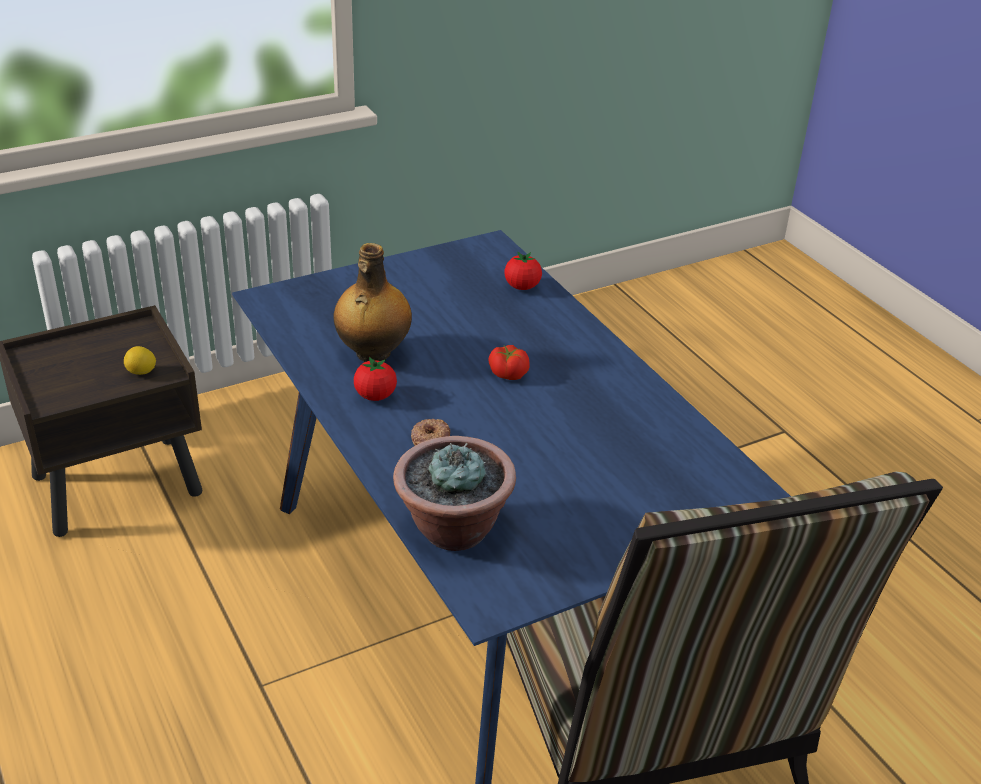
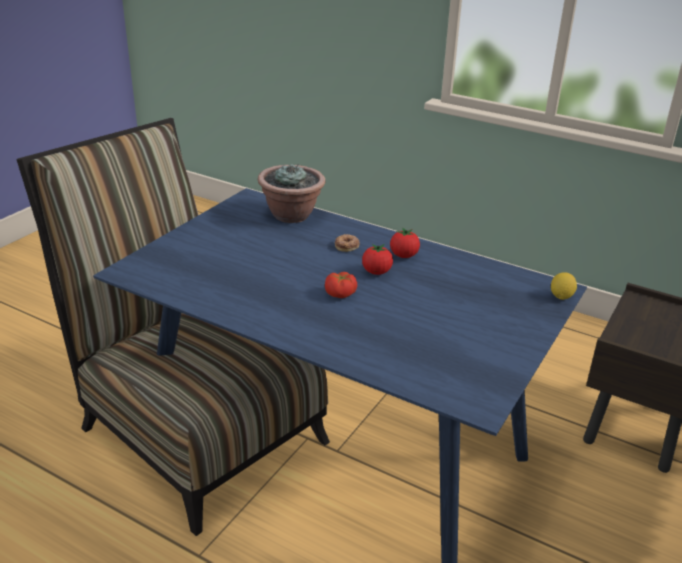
camera: 150 degrees right, 5 degrees down
lemon [124,346,156,375] -> lemon moved to [551,272,577,300]
bottle [333,243,412,362] -> none
tomato [504,251,542,290] -> tomato moved to [362,244,393,275]

